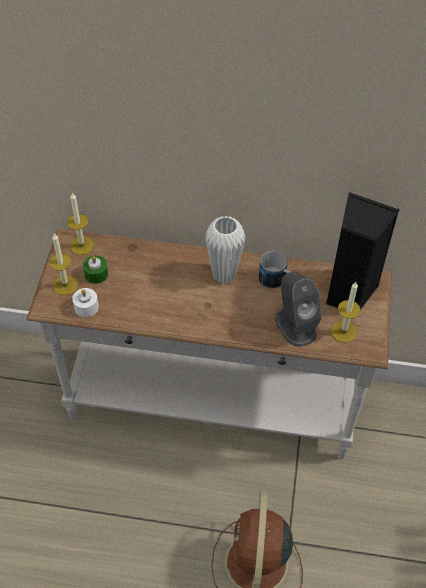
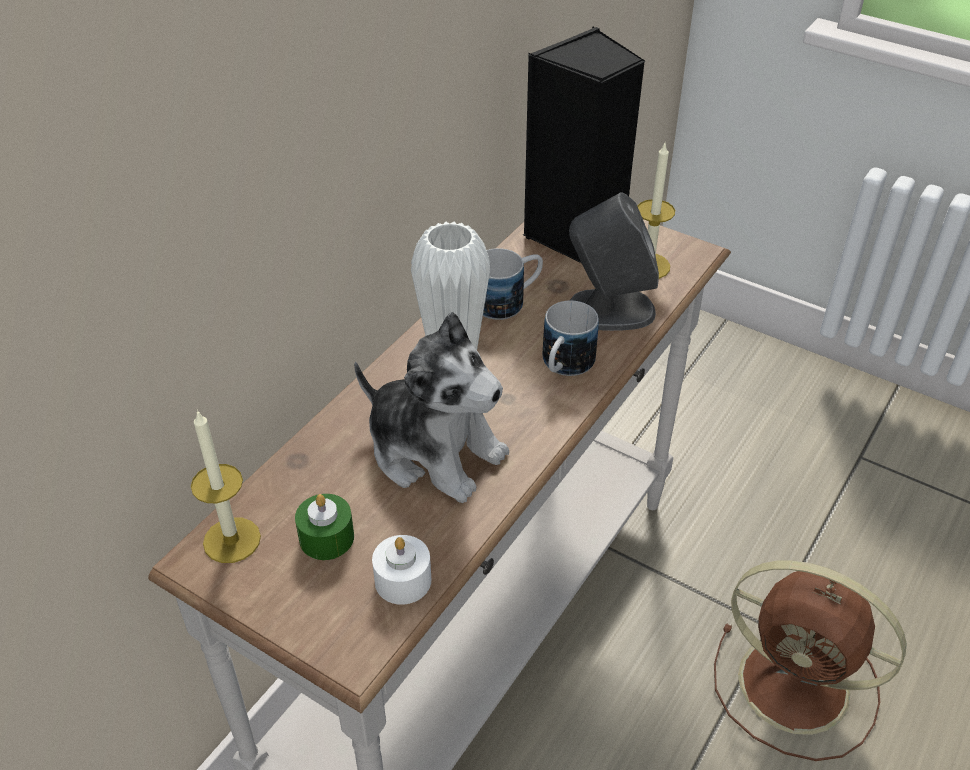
camera: 65 degrees left, 10 degrees down
candle [50,233,78,295] -> none
none -> plush toy [354,312,509,503]
none -> mug [542,300,599,376]

